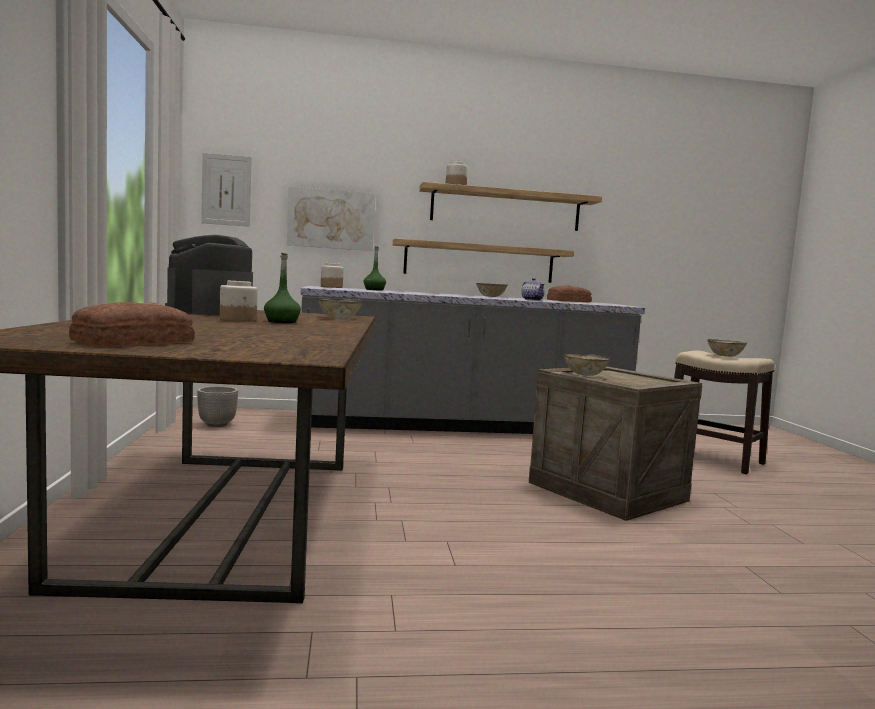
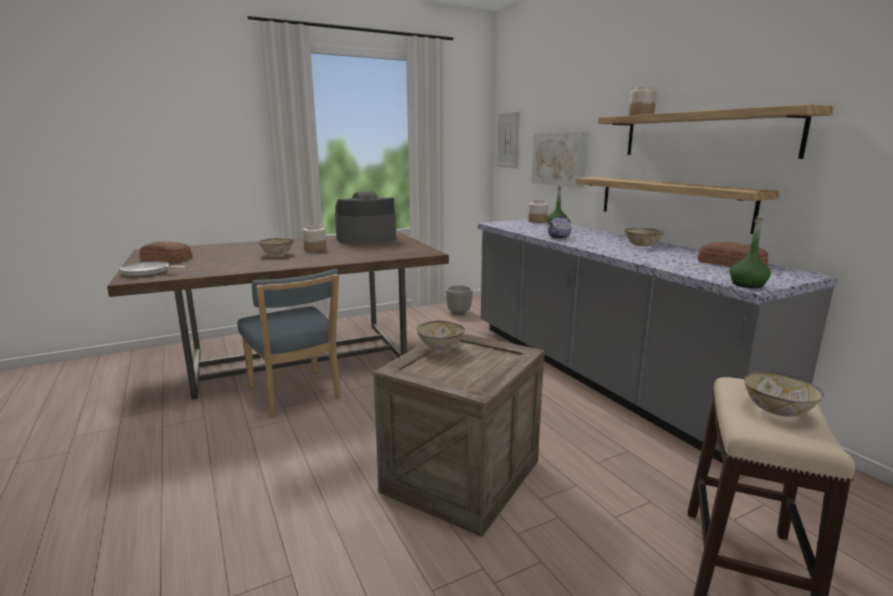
camera: 70 degrees right, 10 degrees up
green bottle [264,253,301,323] -> green bottle moved to [730,217,771,288]
bowl [318,299,363,319] -> bowl moved to [259,238,294,255]
teapot [521,278,545,301] -> teapot moved to [548,215,571,239]
none -> frying pan [120,262,186,277]
none -> blue chair [237,269,341,417]

